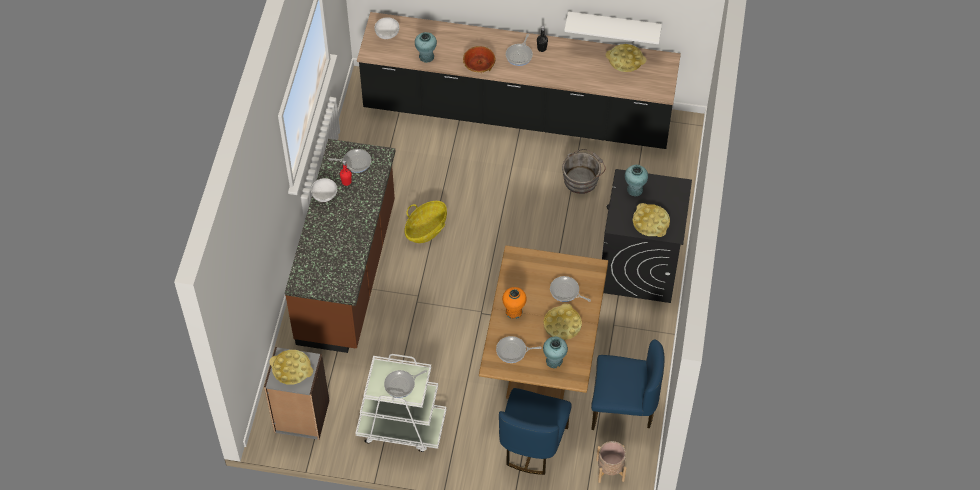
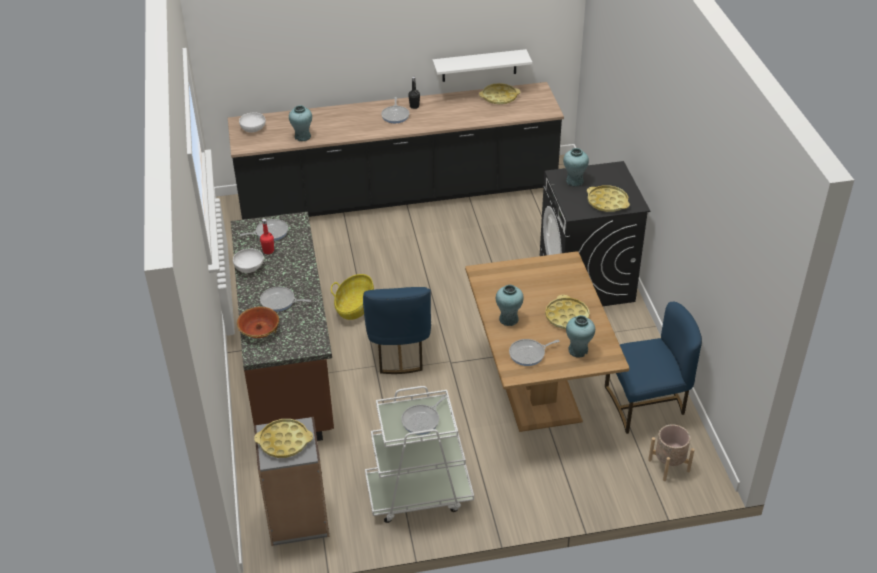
camera: 20 degrees left, 15 degrees down
bowl [463,46,495,73] -> bowl moved to [237,306,279,338]
blue chair [499,388,572,475] -> blue chair moved to [363,287,431,374]
orange vase [502,287,527,319] -> turquoise vase [496,285,524,326]
frying pan [550,276,591,302] -> frying pan moved to [260,287,311,312]
grey bucket [562,149,606,194] -> none

